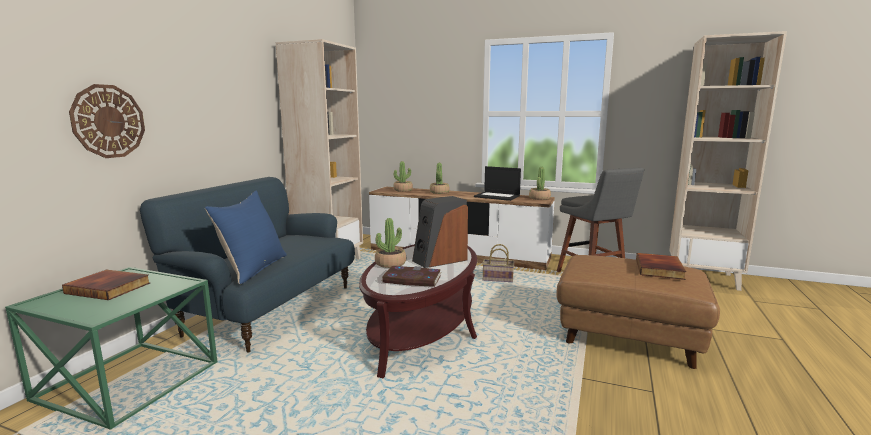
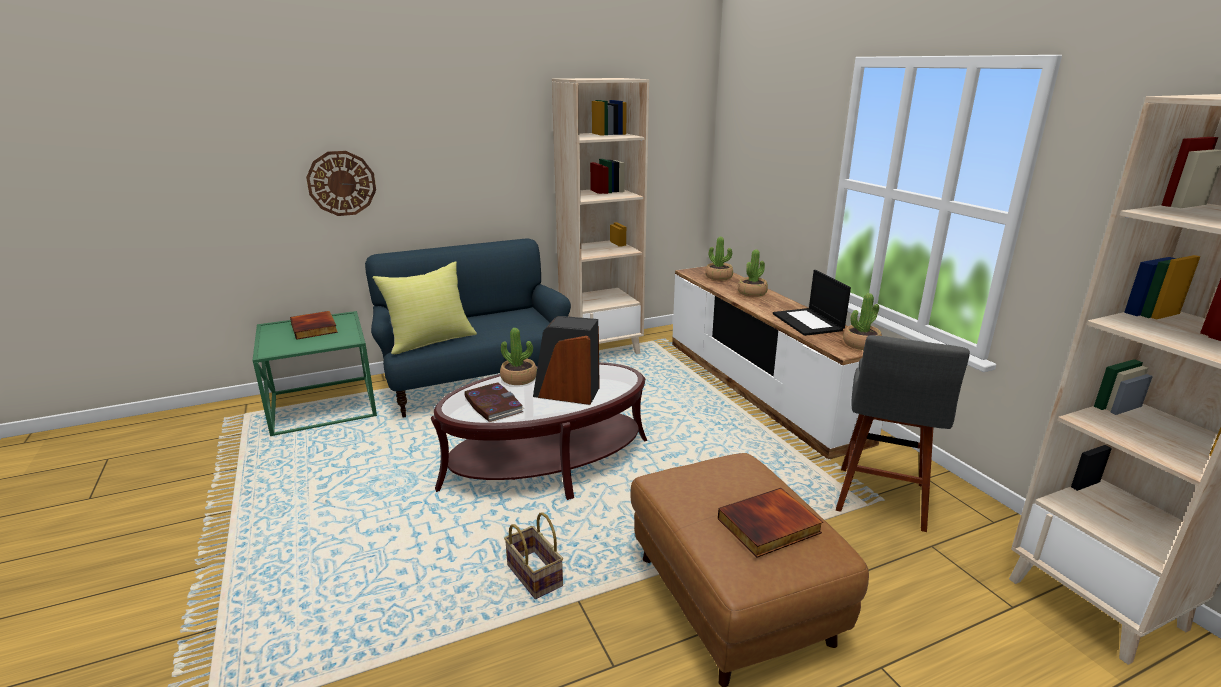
camera: 45 degrees right, 10 degrees up
blue pillow [205,191,287,284] -> yellow pillow [372,261,477,354]
basket [483,244,514,282] -> basket moved to [504,513,563,599]

